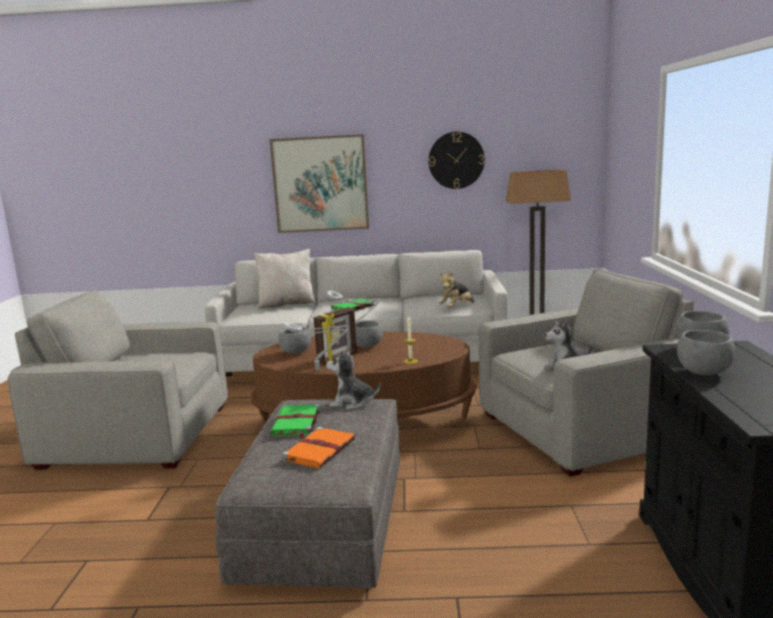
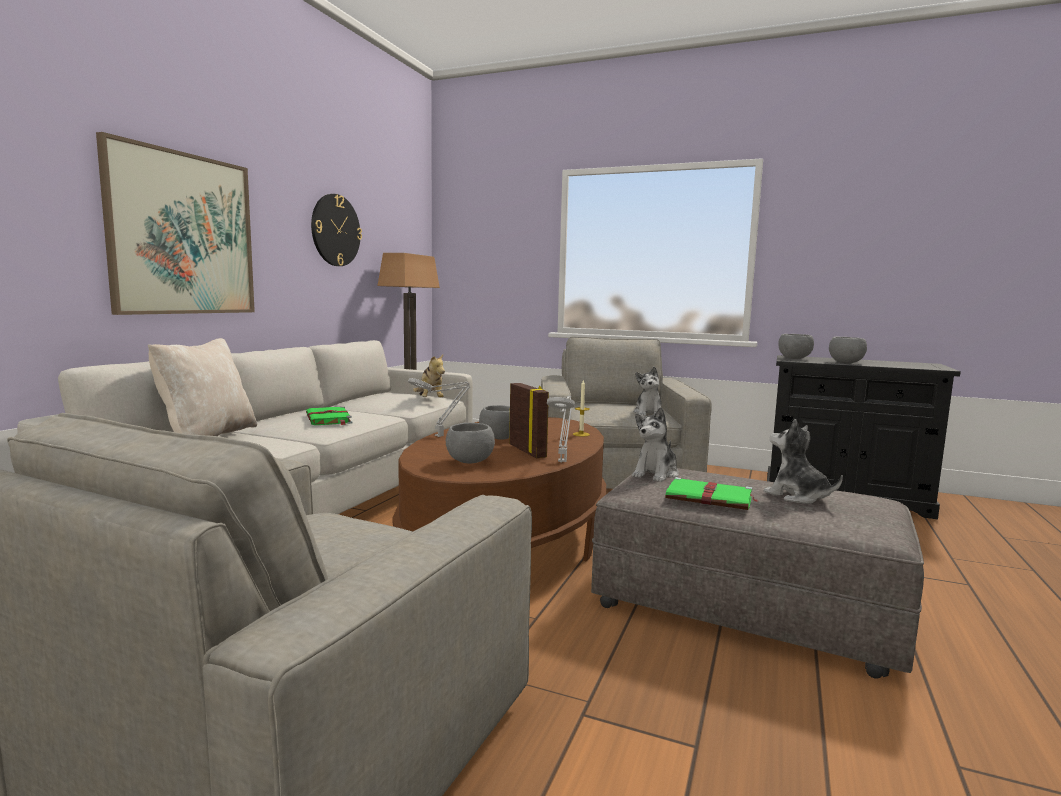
camera: 70 degrees left, 5 degrees down
orange book [282,427,355,468] -> plush toy [763,419,843,504]

